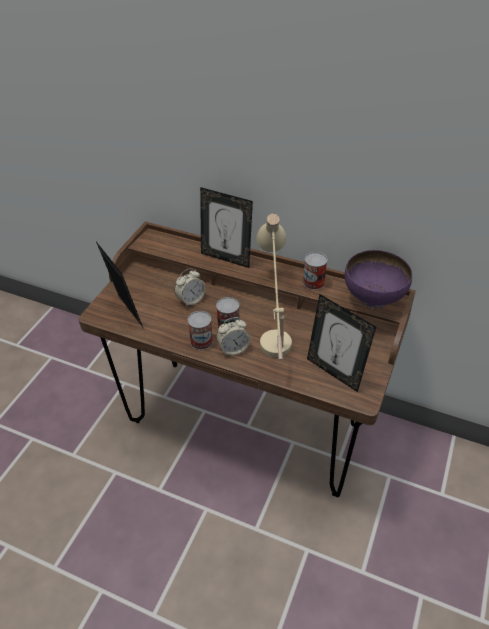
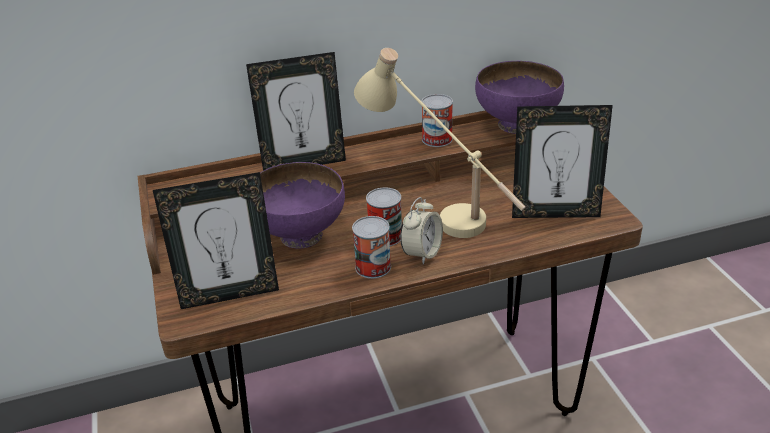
camera: 40 degrees left, 10 degrees down
picture frame [96,242,144,329] -> picture frame turned 150 degrees clockwise [153,172,279,309]
alarm clock [174,268,206,307] -> purple bowl [260,162,345,249]

